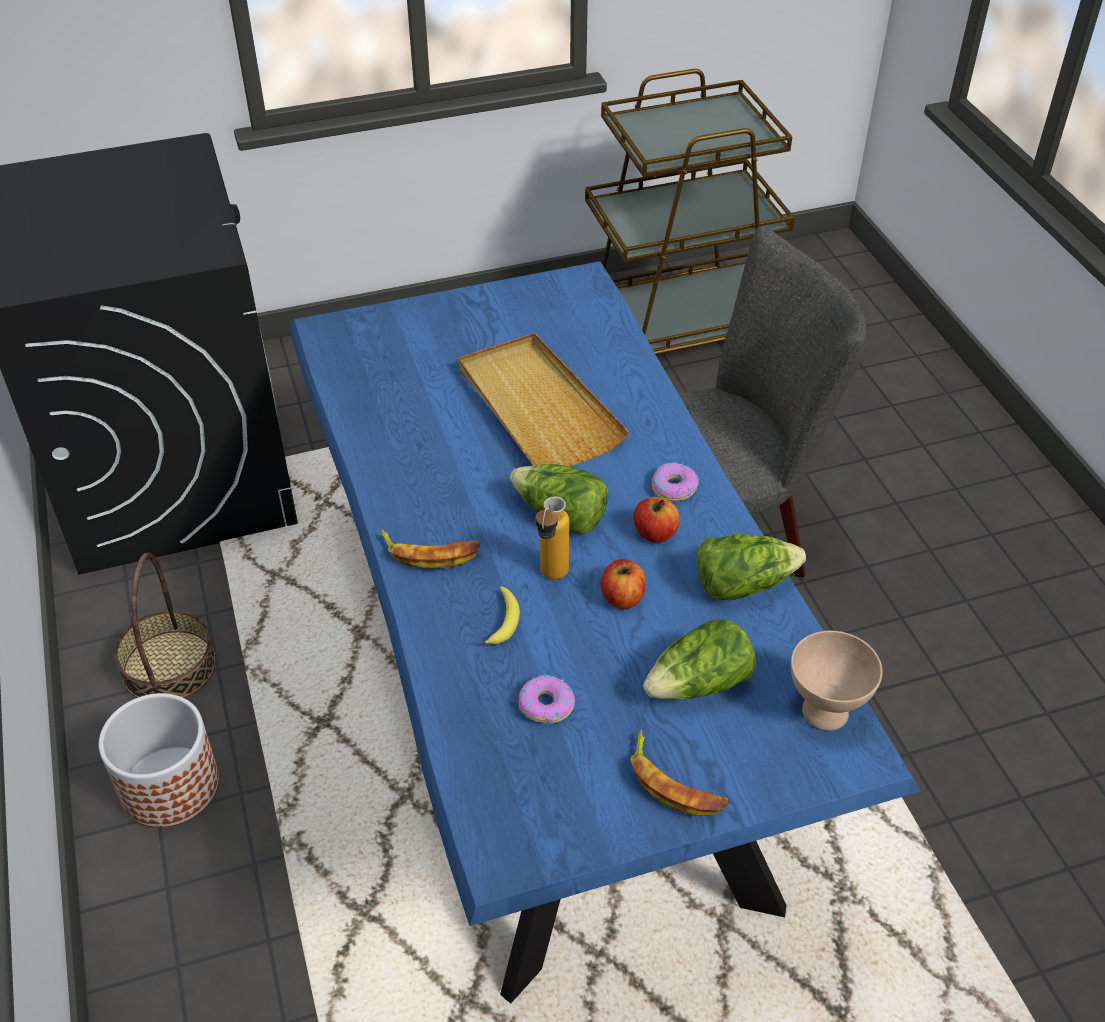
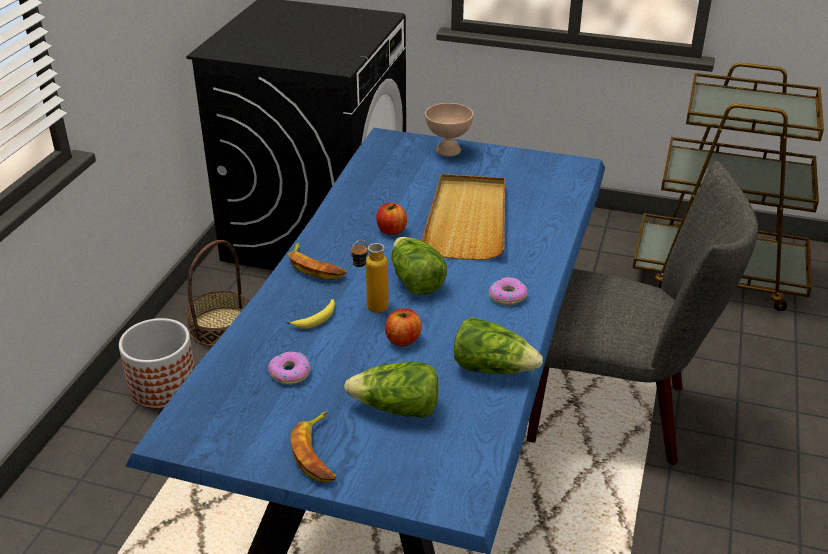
camera: 35 degrees right, 10 degrees down
apple [633,497,680,542] -> apple moved to [376,203,407,235]
beige bowl [791,631,883,731] -> beige bowl moved to [425,103,473,157]

